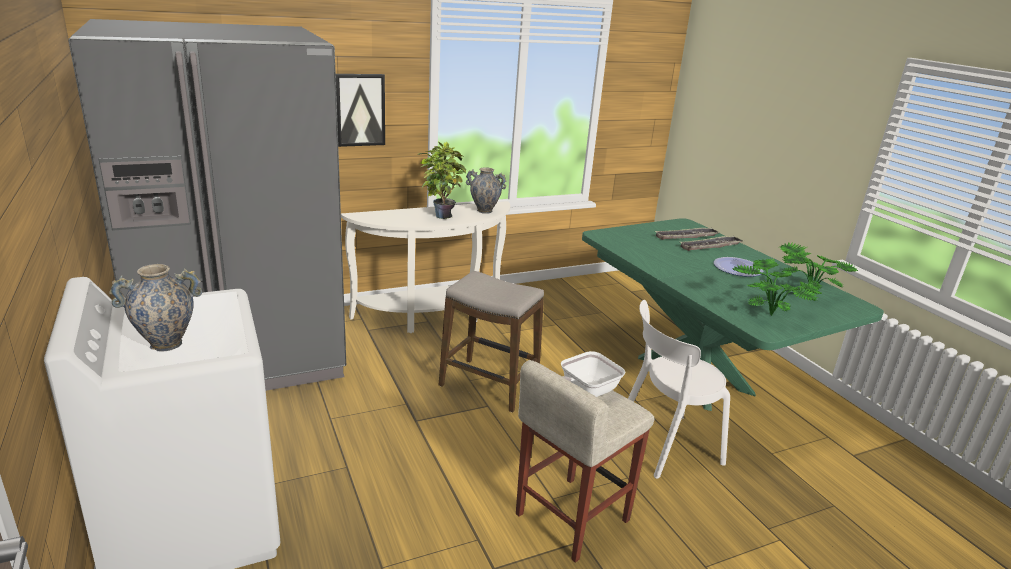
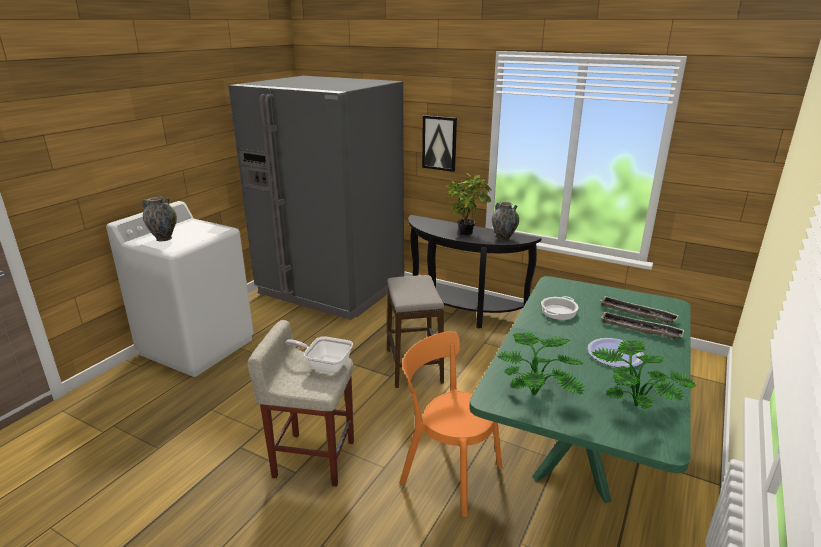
camera: 55 degrees right, 0 degrees up
white console table [341,201,510,333] -> black console table [408,215,542,328]
white chair [628,300,730,479] -> orange chair [400,331,502,517]
none -> cooking pot [541,296,579,320]

